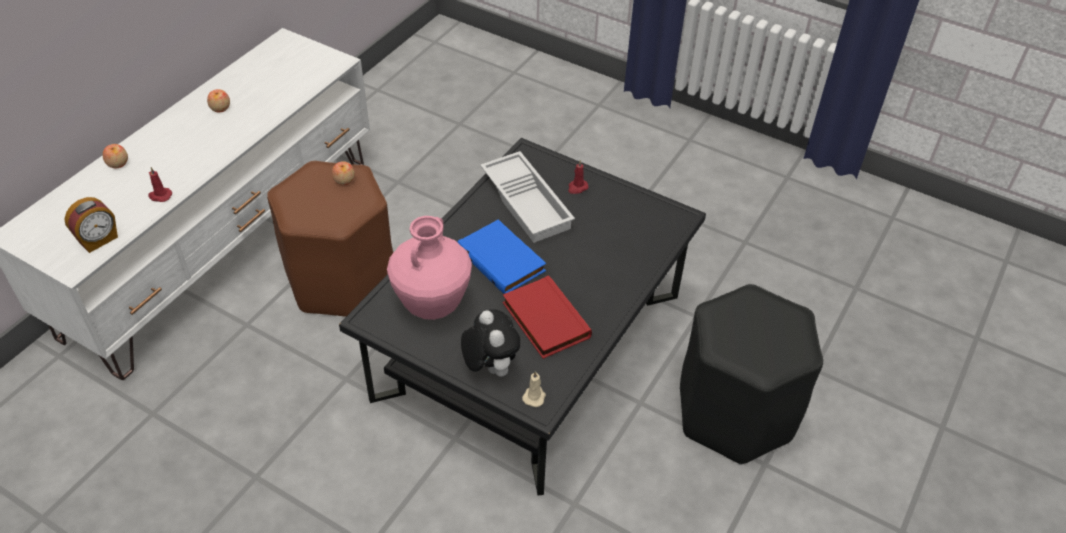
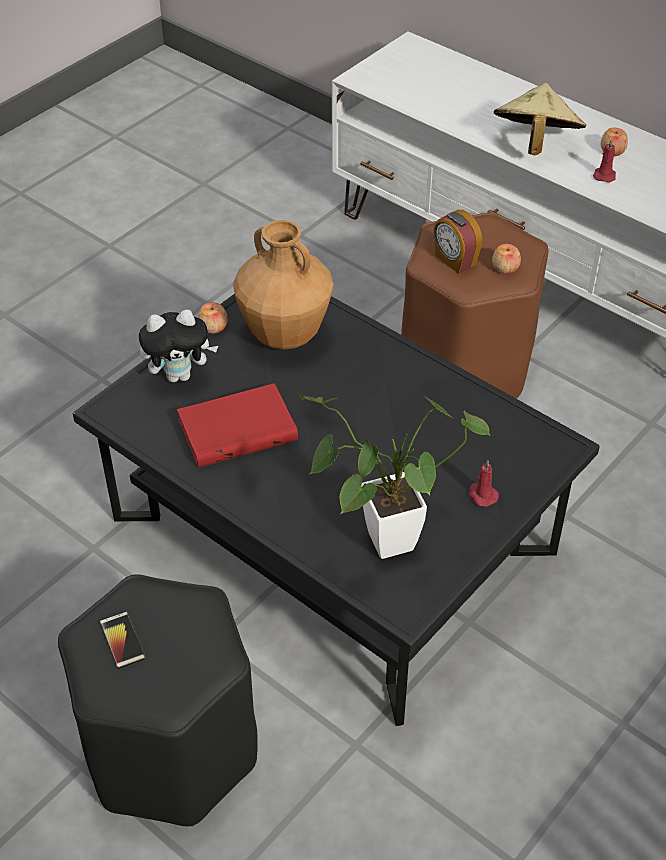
camera: 100 degrees right, 0 degrees up
alarm clock [64,197,118,253] -> alarm clock moved to [433,210,482,274]
apple [102,144,128,168] -> apple moved to [198,302,228,334]
red candle [148,167,172,202] -> red candle moved to [593,138,616,183]
pink vase [387,216,472,320] -> brown vase [233,220,333,350]
blue book [457,219,546,294] -> none
white tray [480,151,575,243] -> none
beige candle [522,371,546,407] -> none
none -> phone [100,611,146,669]
none -> potted plant [299,395,490,559]
none -> beige hat [494,83,586,155]

